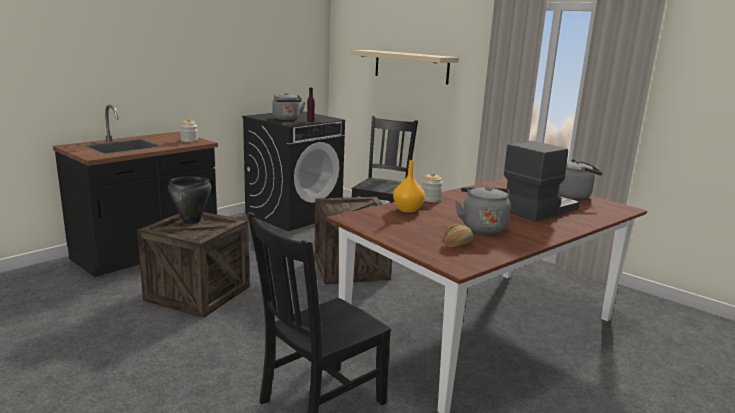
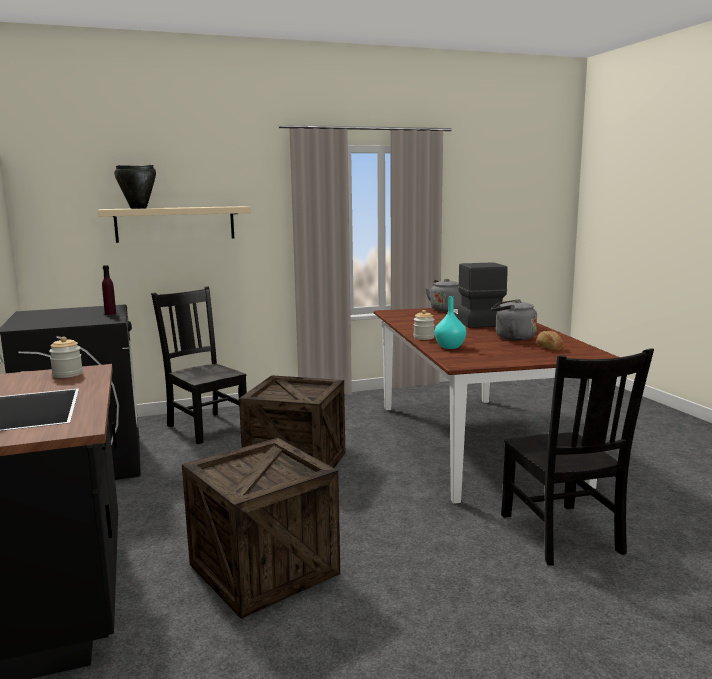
camera: 60 degrees left, 5 degrees down
black cooking pot [168,177,211,224] -> black cooking pot moved to [114,165,156,209]
grey kettle [273,93,305,120] -> none
orange vase [393,160,425,213] -> turquoise vase [435,296,466,349]

